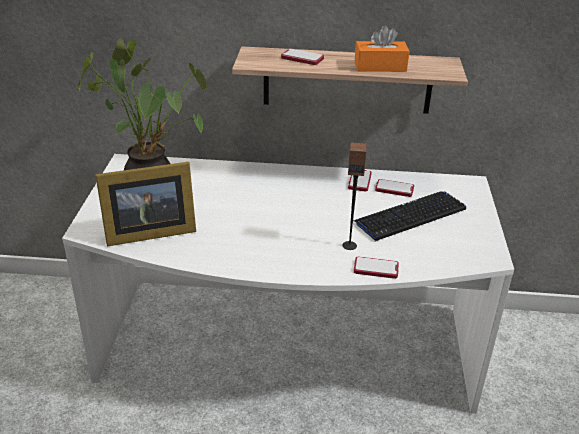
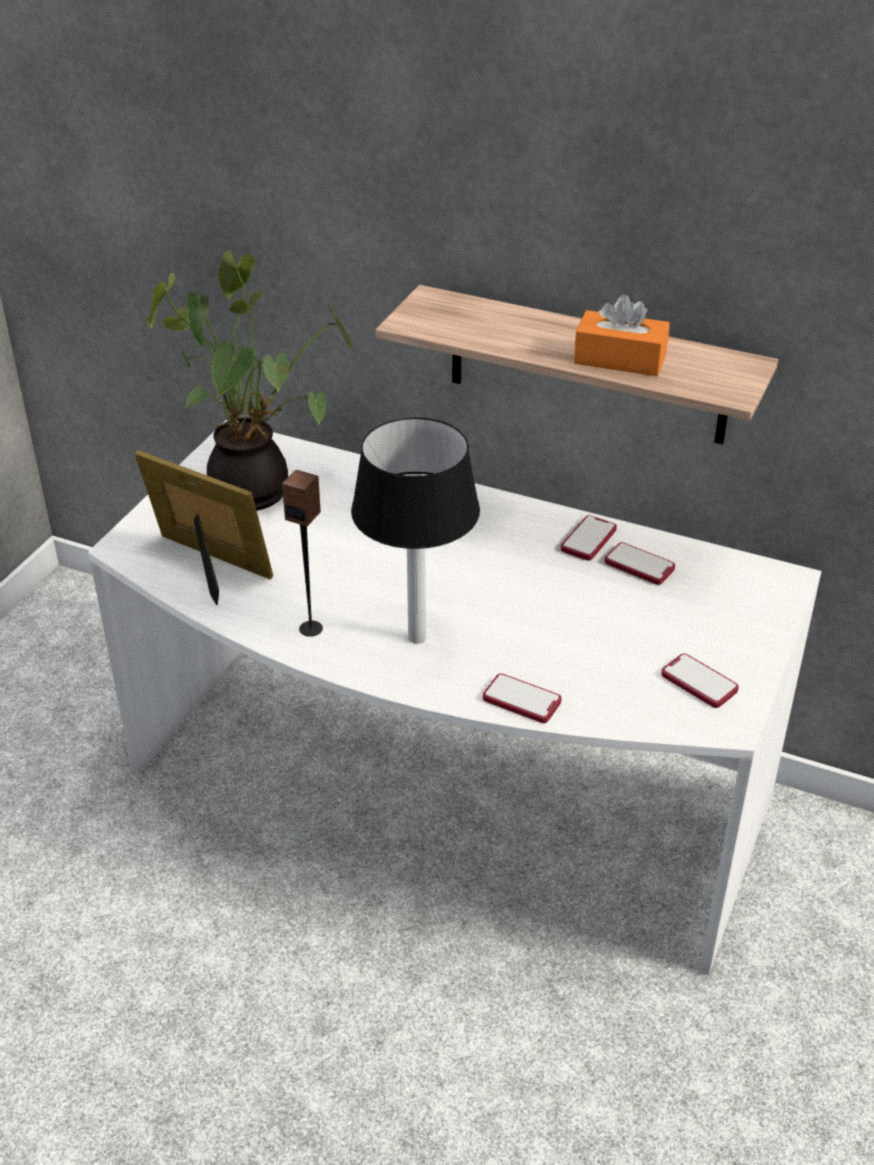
camera: 20 degrees right, 5 degrees up
picture frame [95,162,196,246] -> picture frame turned 150 degrees counterclockwise [135,450,273,605]
phone [281,49,324,65] -> phone moved to [661,654,739,708]
speaker [342,142,367,250] -> speaker moved to [282,469,323,637]
keyboard [353,191,466,241] -> none
none -> table lamp [351,417,480,643]

